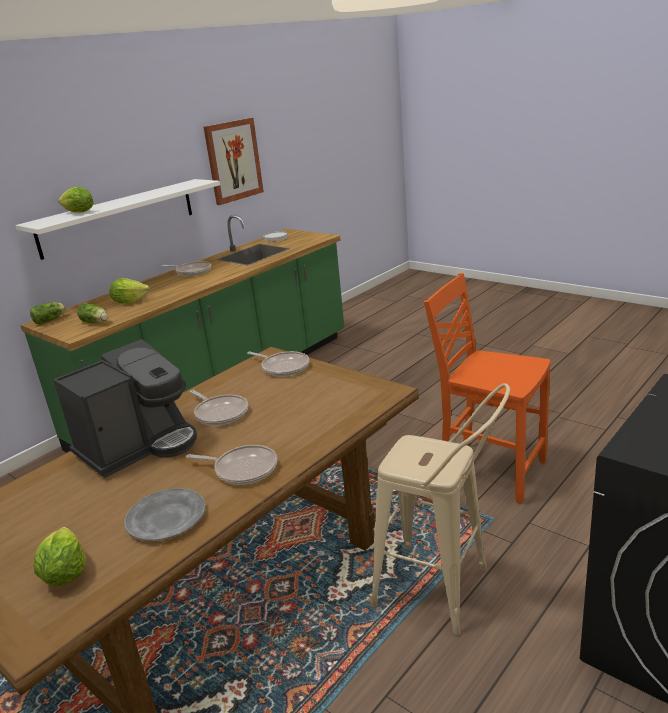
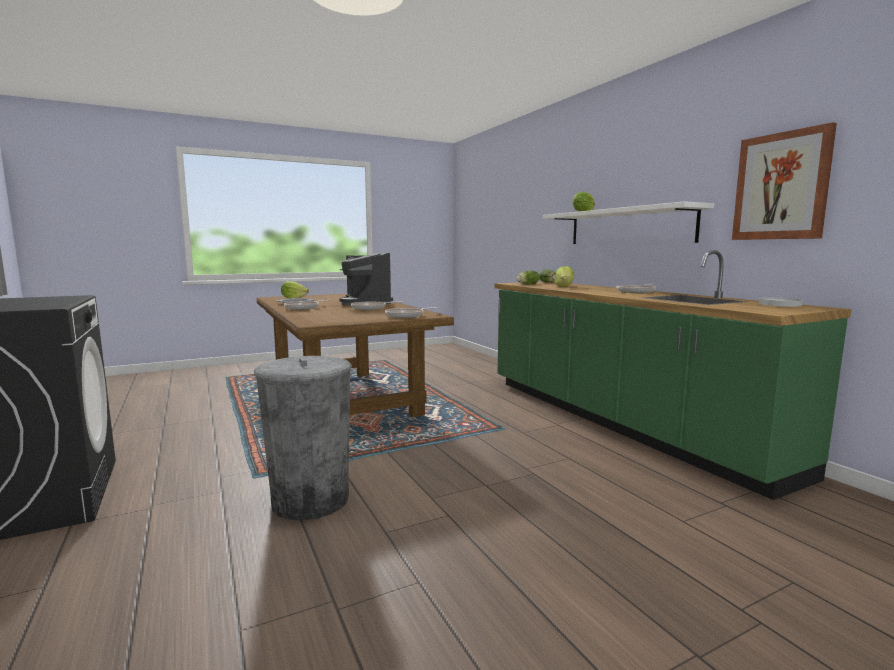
camera: 110 degrees right, 15 degrees down
beige stool [371,383,510,635] -> none
orange chair [424,273,550,504] -> grey trash can [254,356,352,521]

